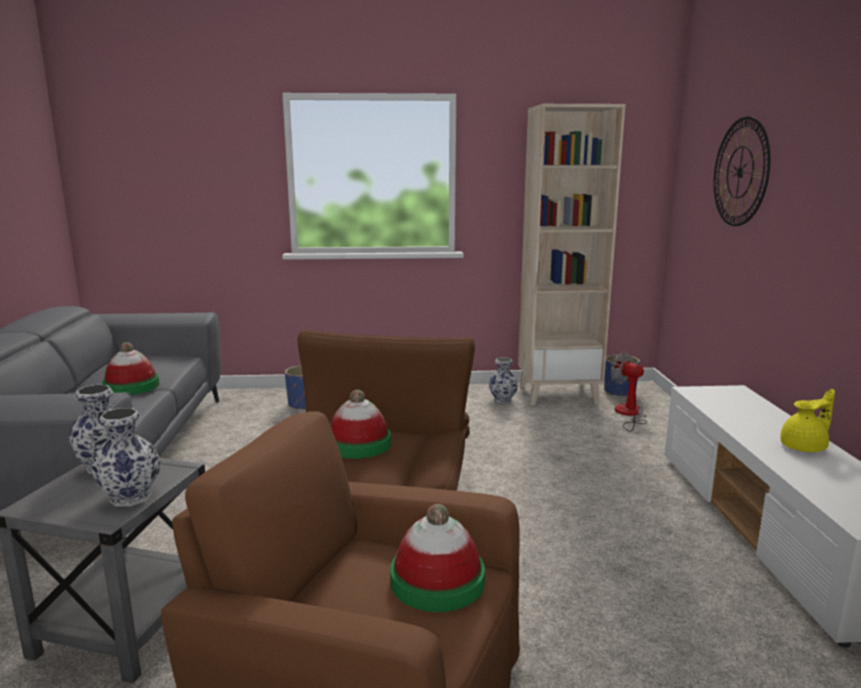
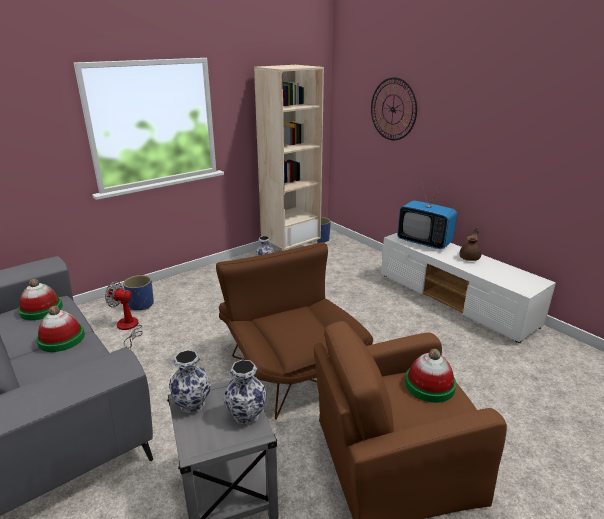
camera: 35 degrees left, 10 degrees up
hat [330,390,391,459] -> hat moved to [18,279,63,320]
fan [611,352,647,432] -> fan moved to [105,281,143,348]
yellow teapot [780,389,835,452] -> brown teapot [459,228,481,261]
none -> television [397,181,457,249]

